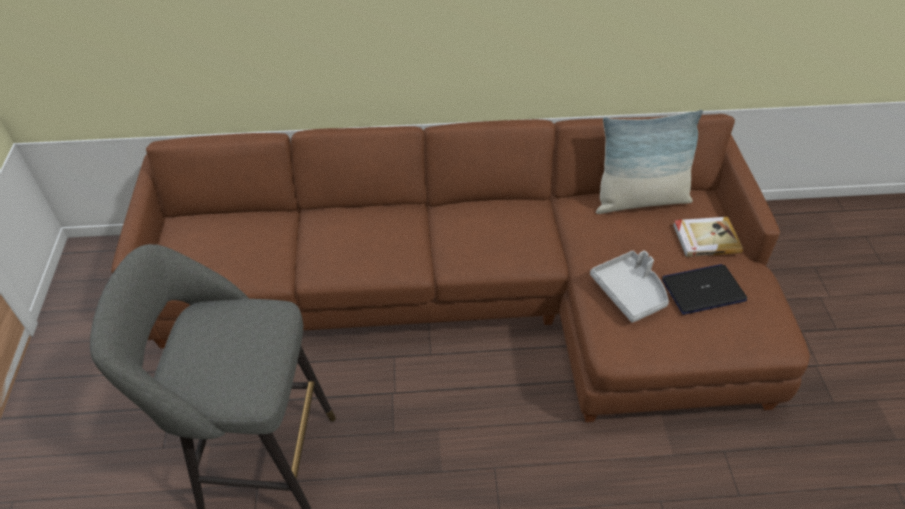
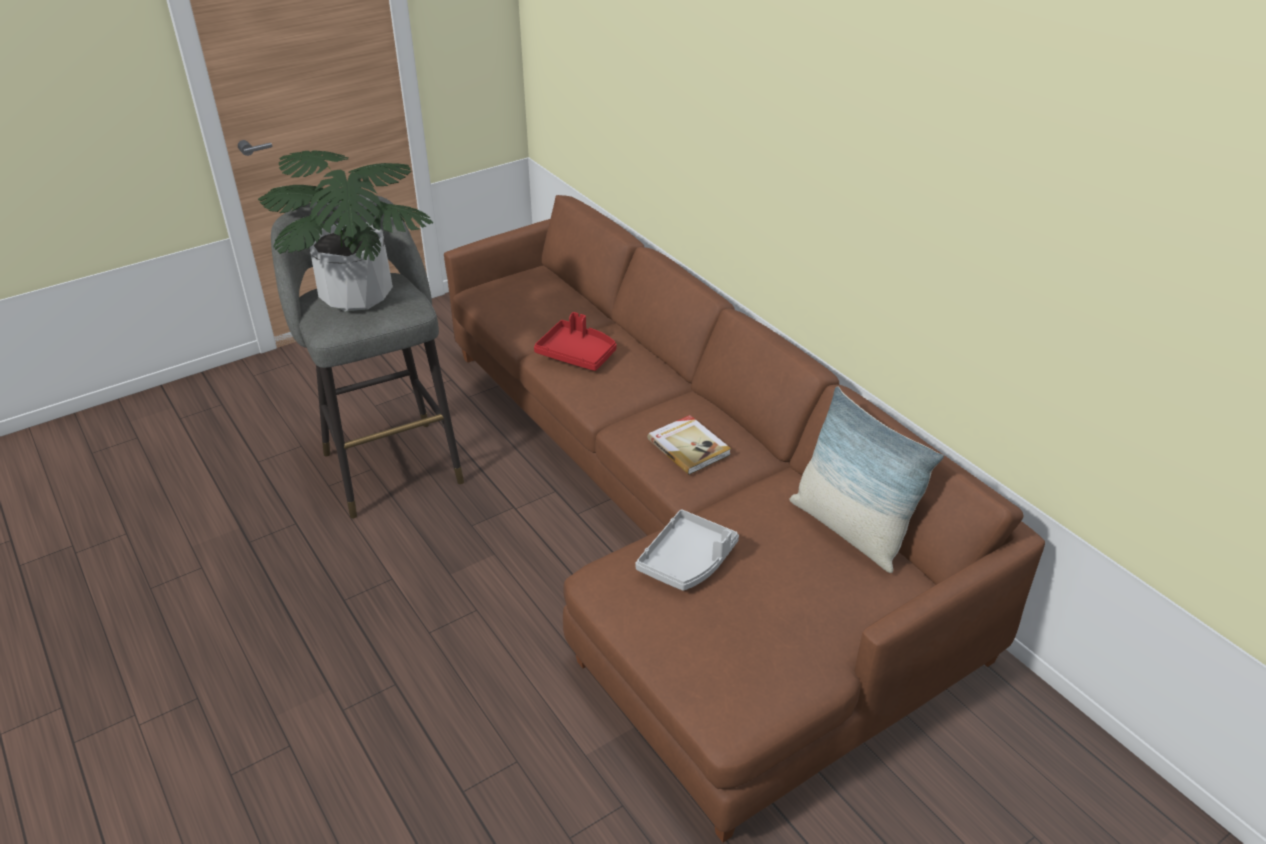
camera: 60 degrees right, 10 degrees down
laptop [662,264,747,315] -> none
book [673,217,743,257] -> book moved to [647,415,731,475]
none -> potted plant [258,151,433,312]
none -> red tray [534,312,617,371]

